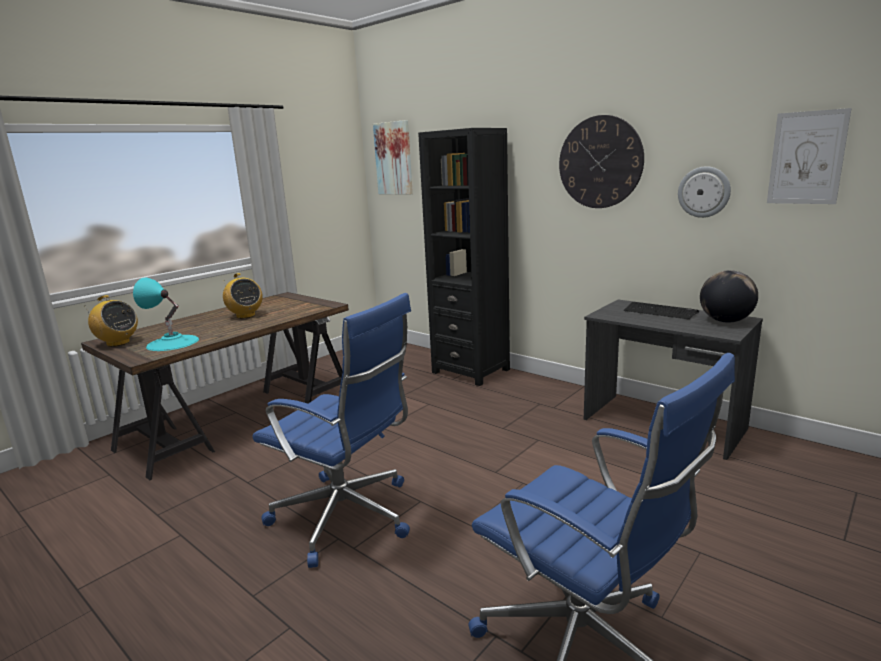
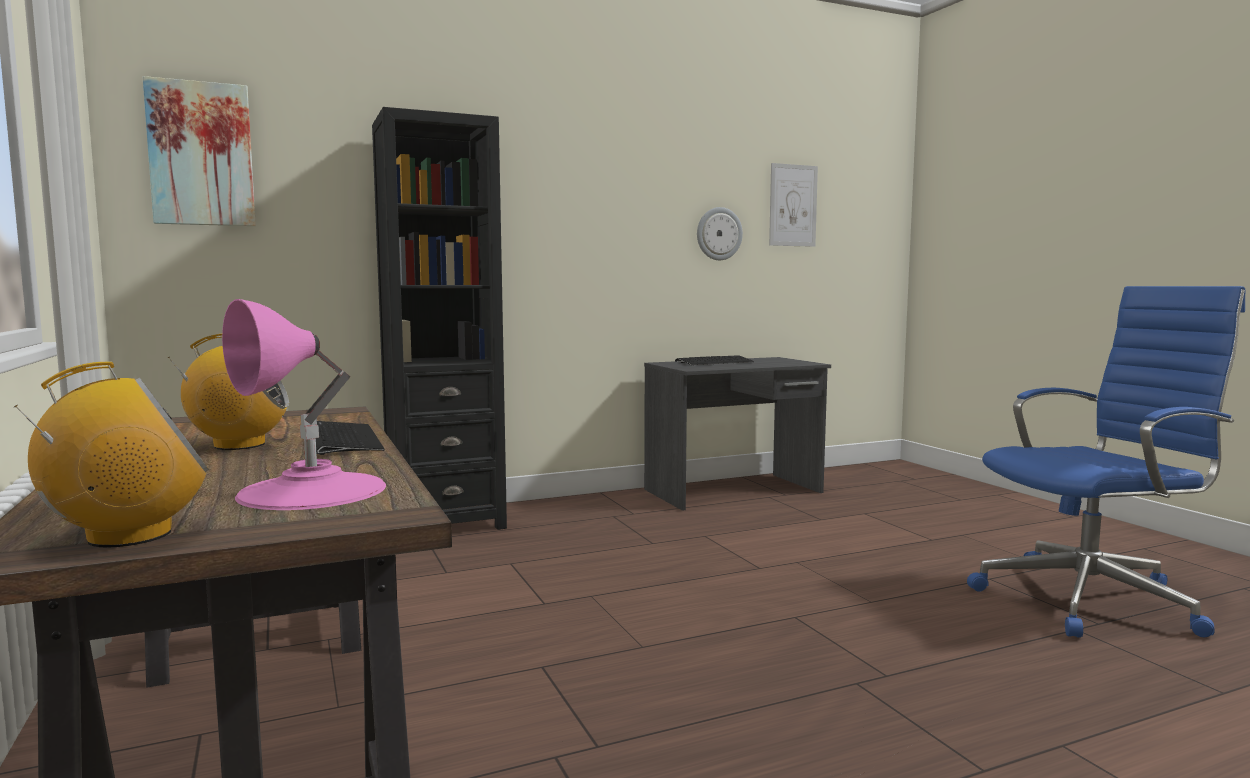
camera: 65 degrees left, 10 degrees down
turquoise table lamp [133,278,199,351] -> pink table lamp [222,299,386,510]
blue office chair [252,293,411,568] -> none
wall clock [559,115,644,208] -> none
globe [700,270,758,323] -> none
none -> keyboard [316,421,385,455]

